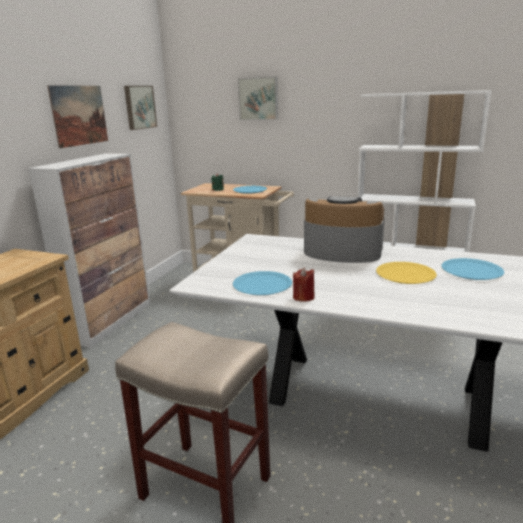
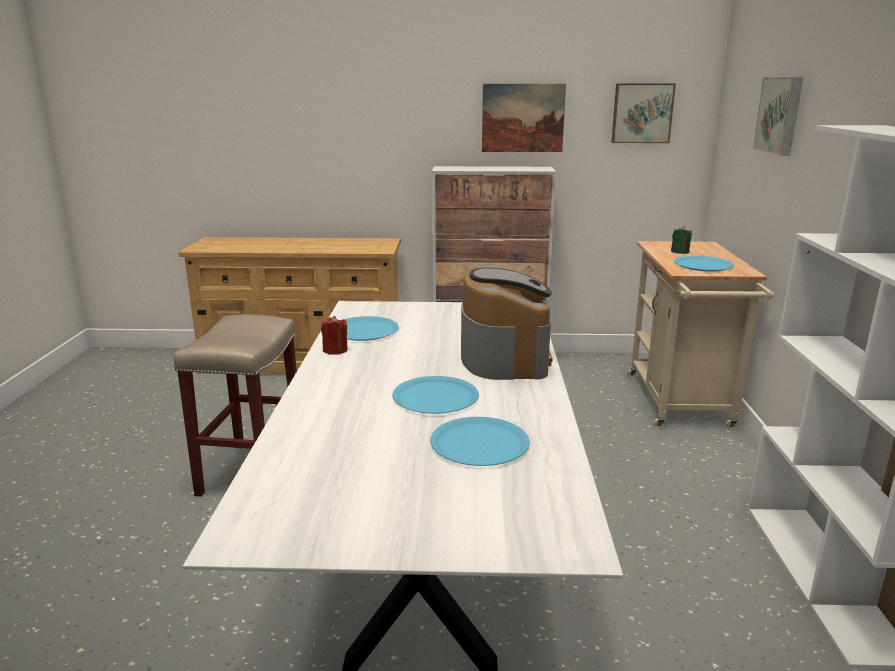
camera: 70 degrees right, 0 degrees up
yellow plate [376,262,437,284] -> blue plate [392,376,479,414]

